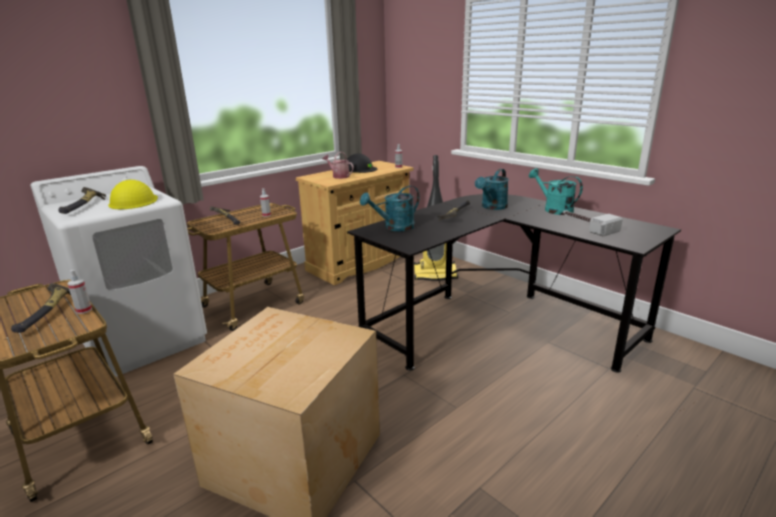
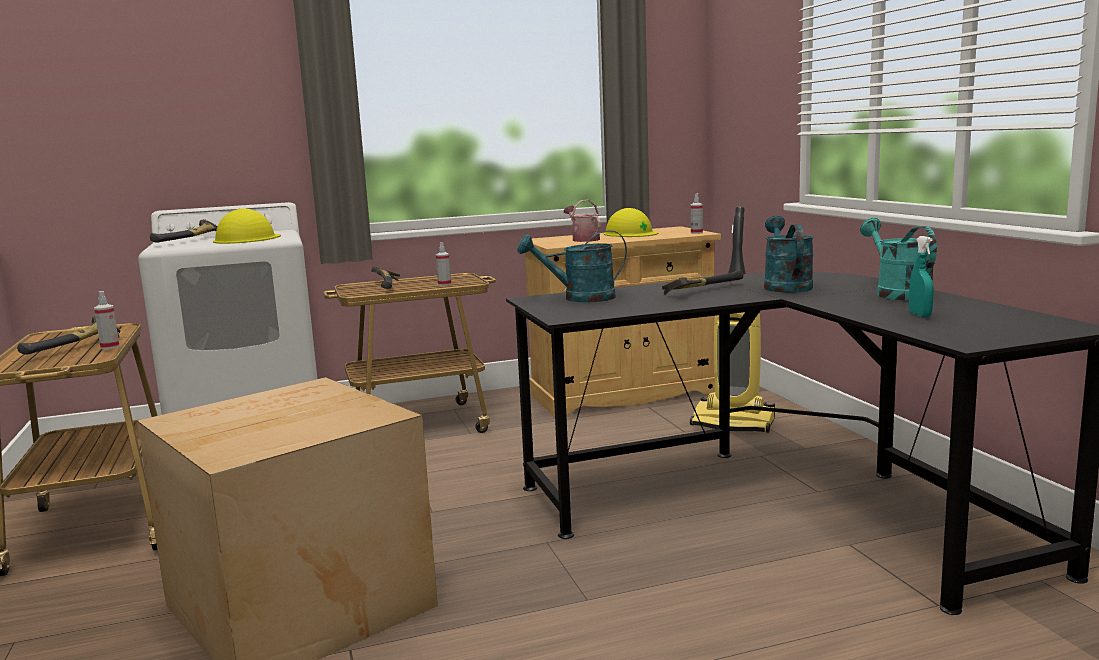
camera: 25 degrees right, 10 degrees down
black hard hat [347,154,377,173] -> yellow hard hat [604,208,658,237]
turquoise watering can [475,169,509,210] -> turquoise watering can turned 120 degrees clockwise [764,216,814,293]
hammer [563,210,623,236] -> turquoise spray bottle [909,236,934,317]

